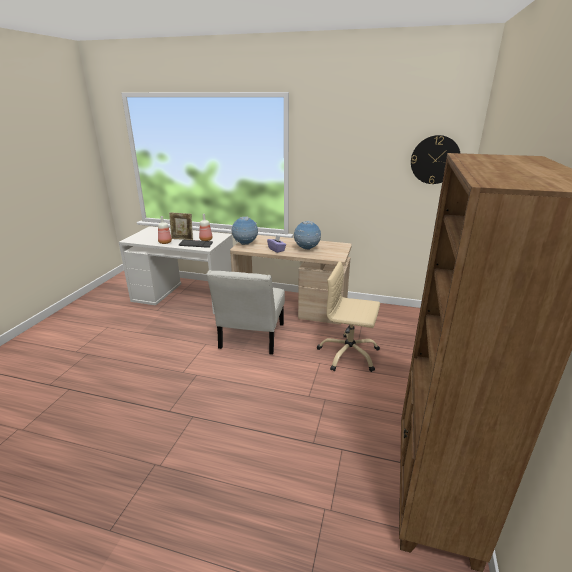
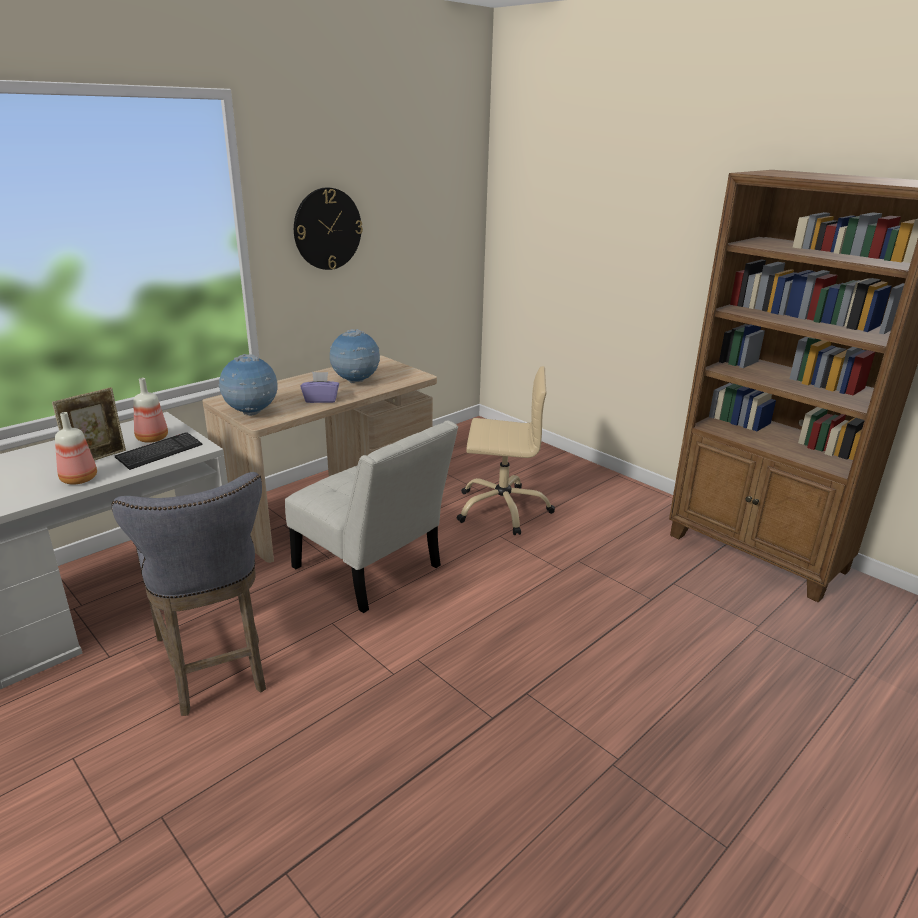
camera: 60 degrees left, 0 degrees up
beige office chair [317,261,380,372] -> beige office chair turned 135 degrees counterclockwise [457,366,555,535]
wall clock [411,135,460,184] -> wall clock moved to [294,188,363,270]
none -> grey stool [112,472,266,716]

